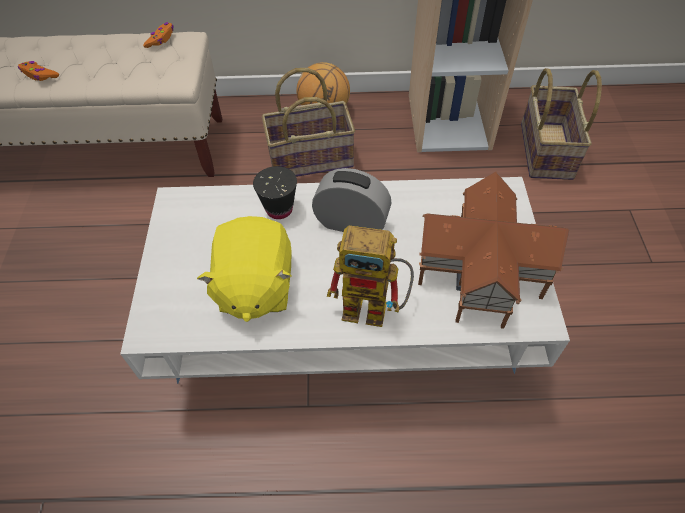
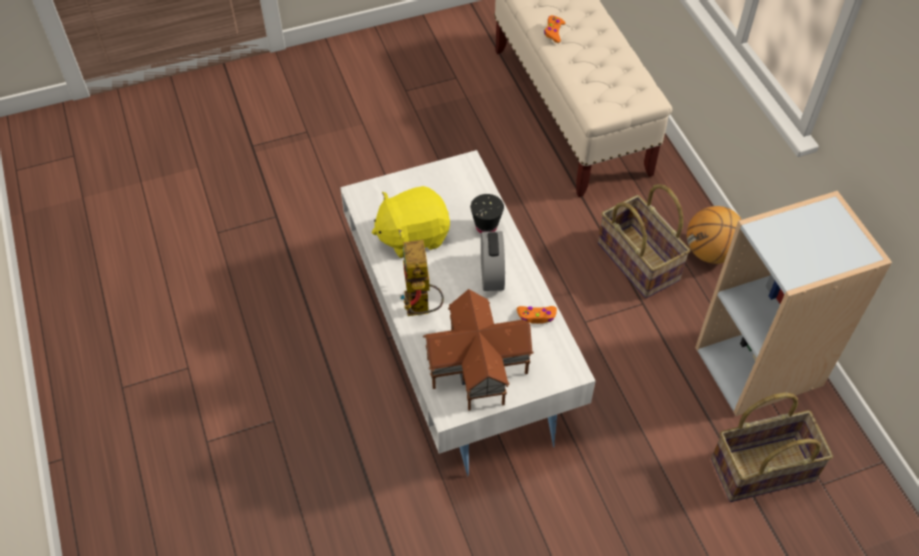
camera: 70 degrees right, 0 degrees up
orange game controller [143,22,174,48] -> orange game controller moved to [517,306,557,324]

